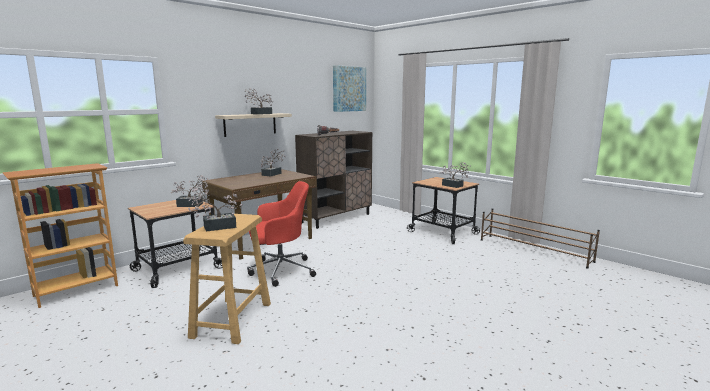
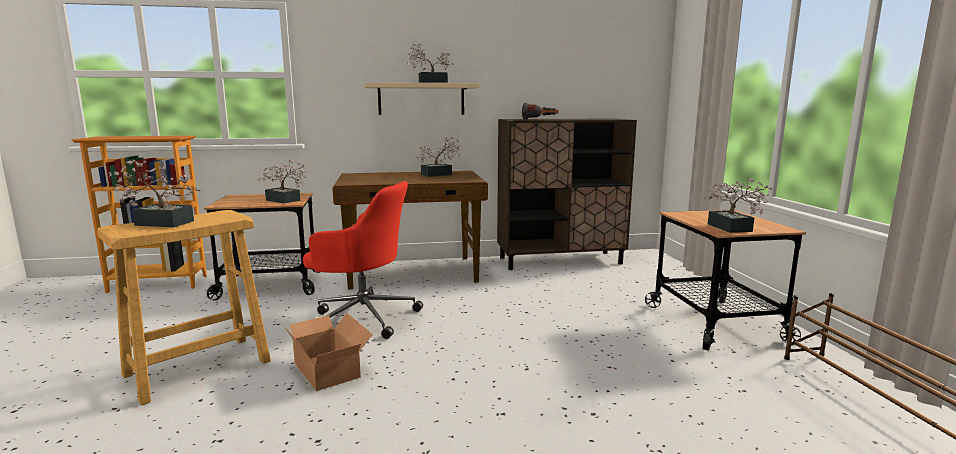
camera: 35 degrees right, 0 degrees up
picture [333,65,366,112] -> none
none -> cardboard box [283,313,373,391]

